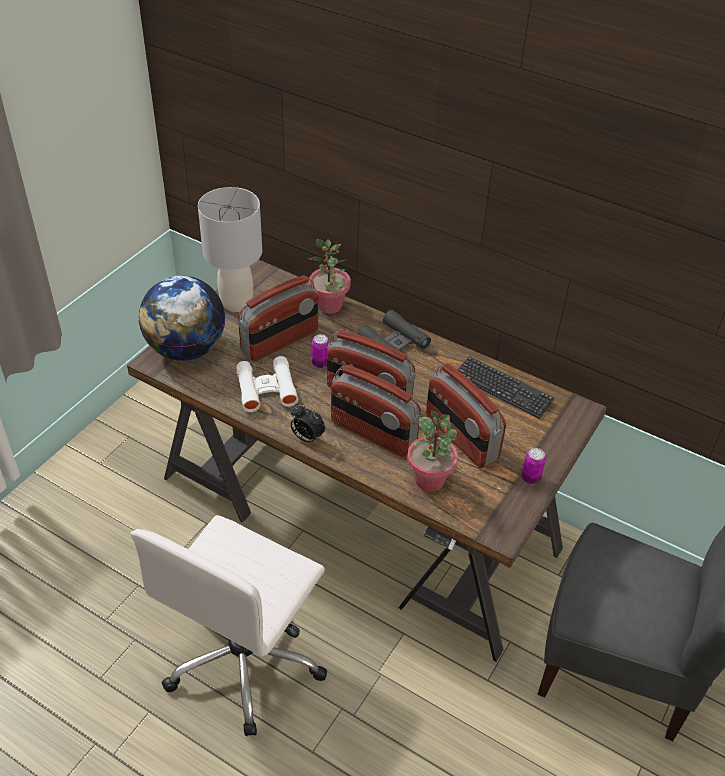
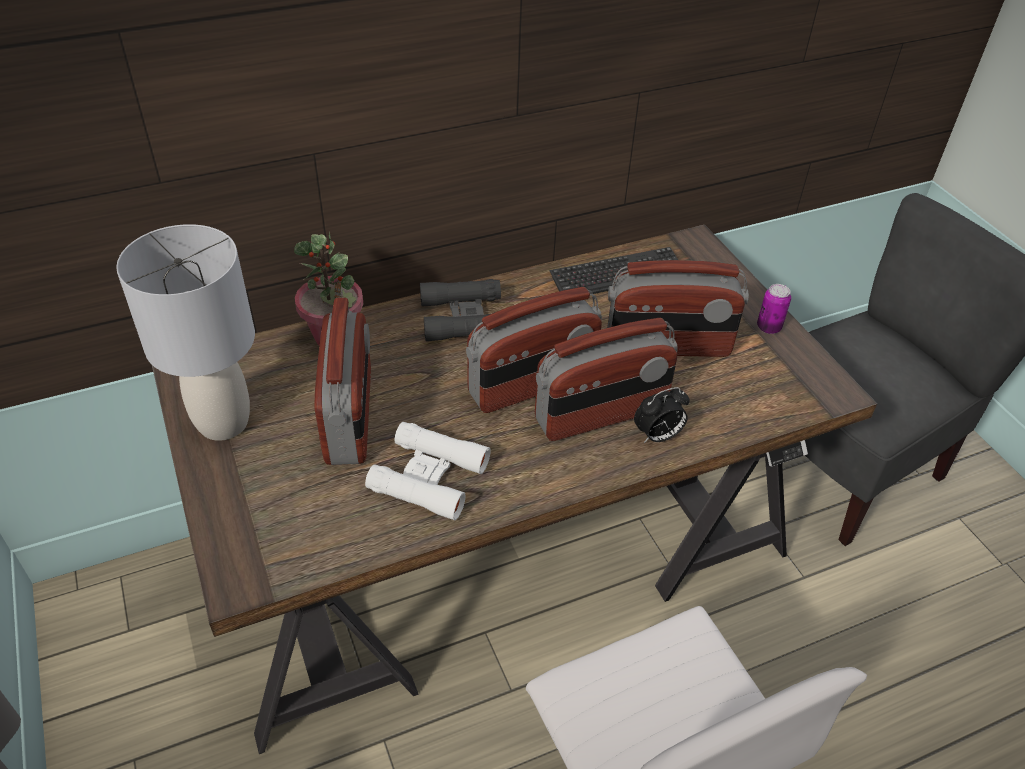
camera: 55 degrees left, 0 degrees up
globe [139,276,225,361] -> none
alarm clock [291,405,325,443] -> alarm clock moved to [634,387,690,443]
can [312,334,329,368] -> none
potted plant [407,411,458,492] -> none

